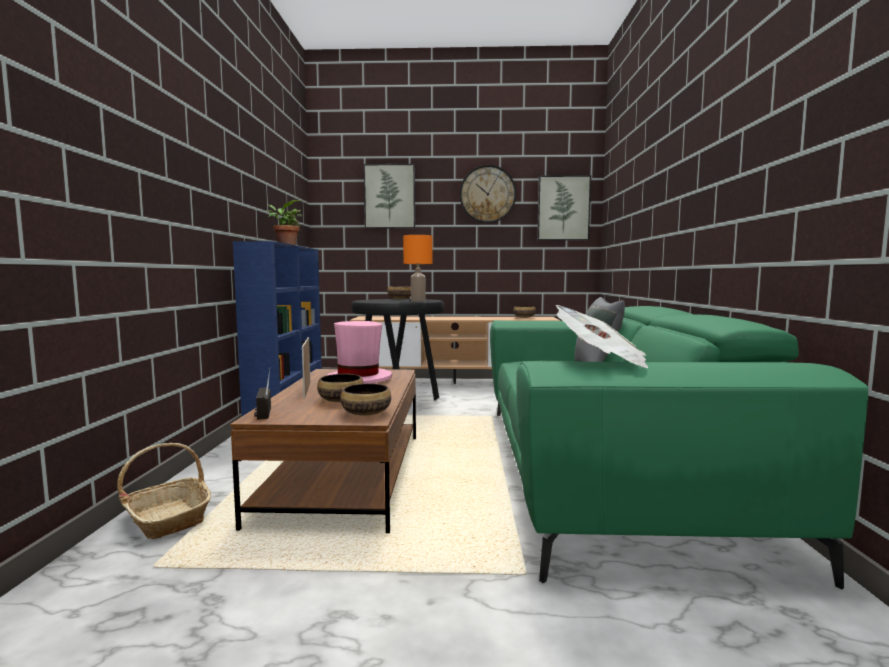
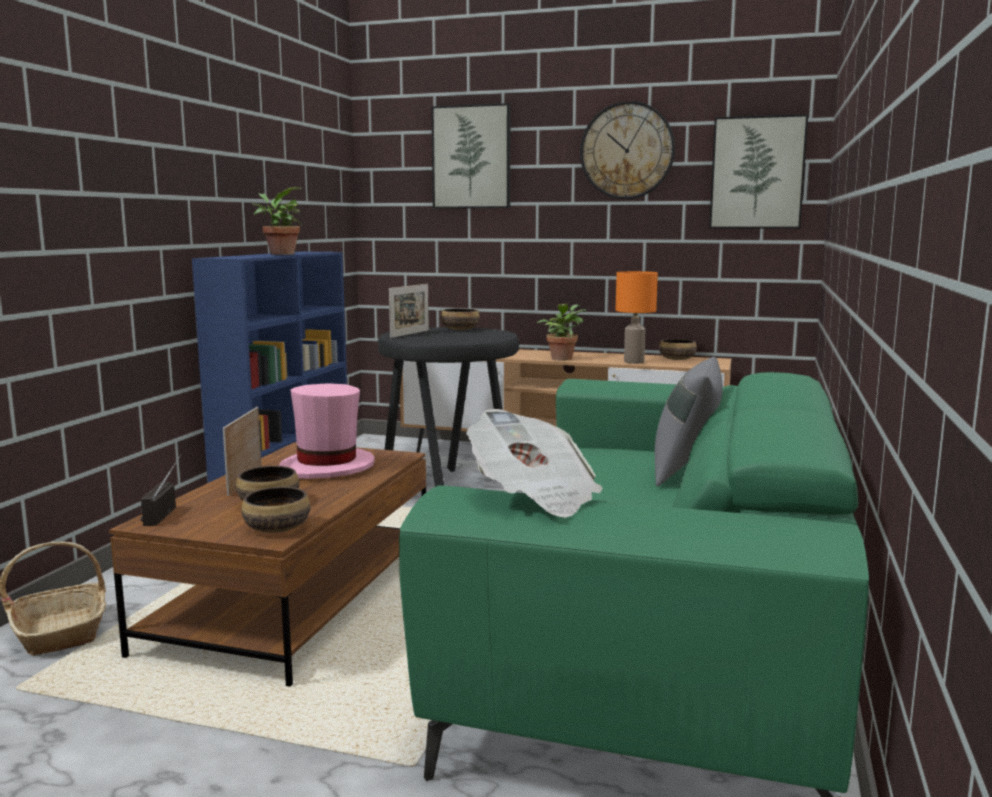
camera: 15 degrees right, 5 degrees up
orange table lamp [403,235,433,302] -> orange table lamp moved to [615,271,658,364]
none -> picture frame [389,284,429,338]
none -> potted plant [537,304,587,361]

